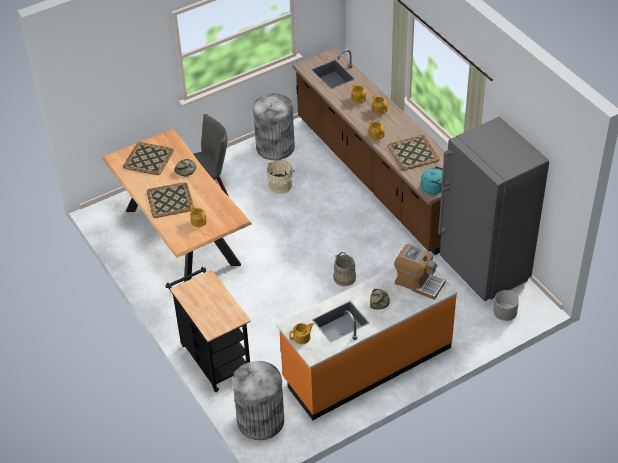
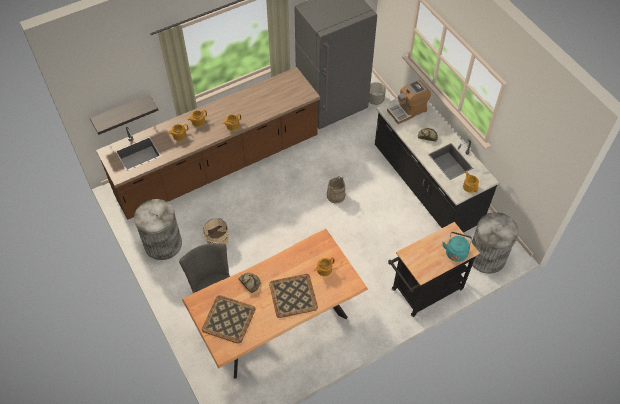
camera: 90 degrees left, 10 degrees up
orange counter [276,267,458,420] -> black counter [375,98,499,233]
tray [388,135,440,170] -> none
coffee machine [394,244,446,300] -> coffee machine turned 150 degrees counterclockwise [387,80,431,124]
turquoise kettle [421,166,443,195] -> turquoise kettle moved to [442,232,472,262]
none -> shelf [90,94,158,135]

